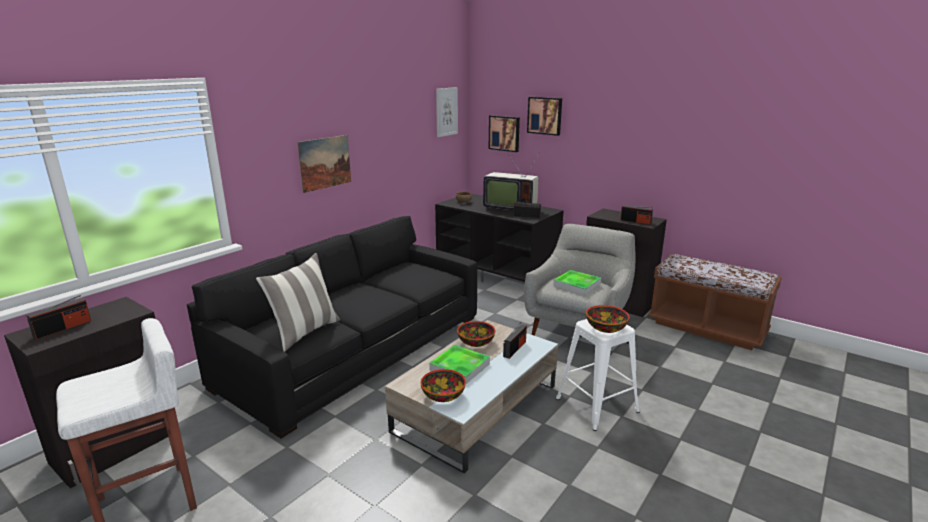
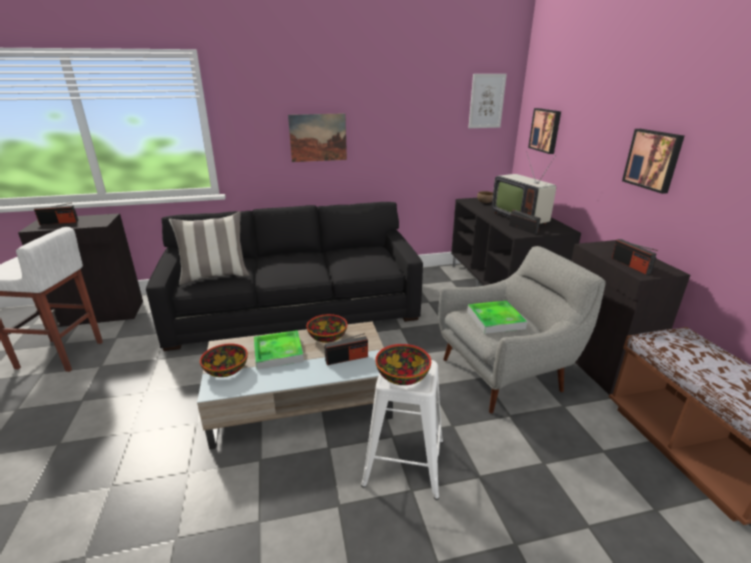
camera: 40 degrees right, 5 degrees up
picture [527,97,562,136] -> picture moved to [622,129,684,194]

